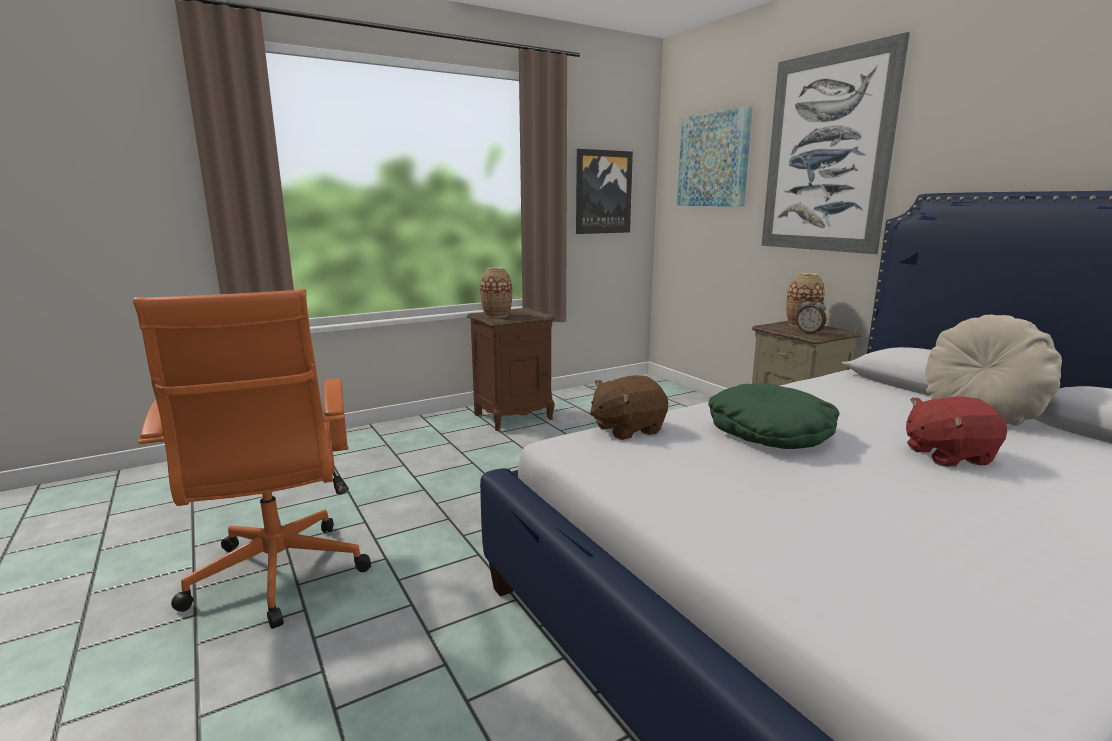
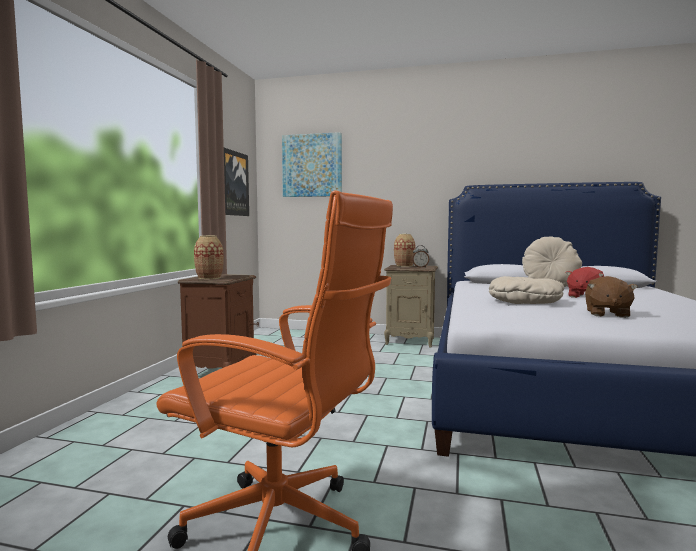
camera: 45 degrees left, 10 degrees down
brown plush toy [590,375,668,440] -> brown plush toy moved to [585,276,638,318]
green pillow [708,382,839,449] -> beige pillow [489,276,564,304]
picture [762,32,910,254] -> none

